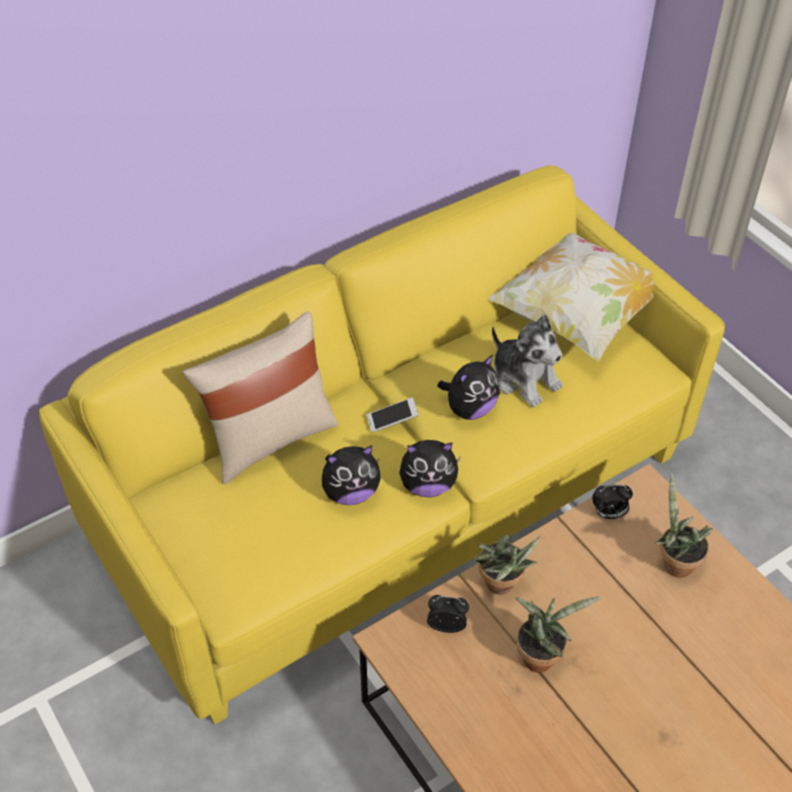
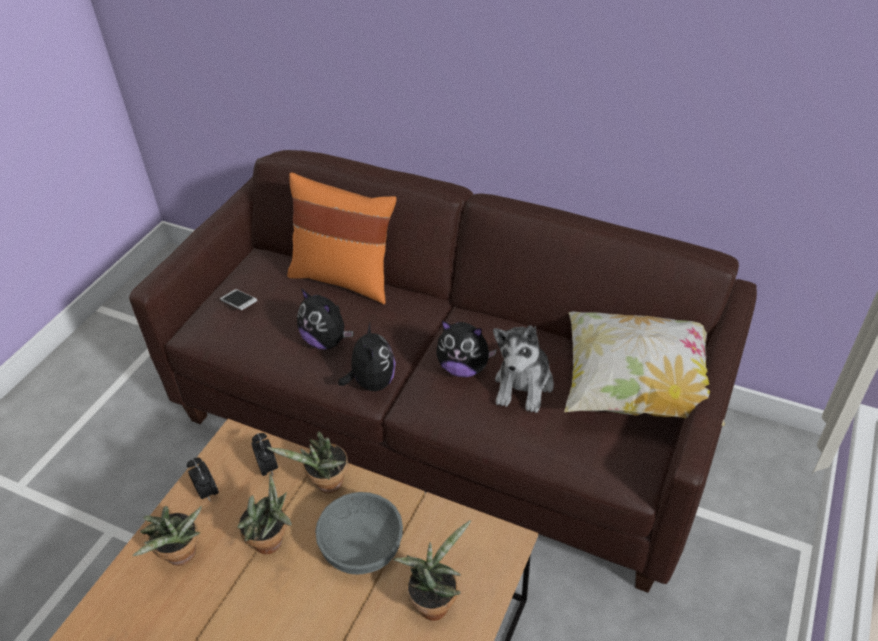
camera: 60 degrees right, 5 degrees down
yellow sofa [39,165,725,725] -> brown sofa [129,150,757,593]
beige pillow [183,311,338,485] -> orange pillow [287,172,396,304]
phone [367,398,419,433] -> phone moved to [220,289,257,310]
plush toy [399,440,460,497] -> plush toy turned 150 degrees counterclockwise [338,323,396,391]
alarm clock [592,485,633,519] -> alarm clock moved to [187,458,219,502]
none -> potted plant [133,506,202,566]
none -> grey bowl [315,492,403,574]

